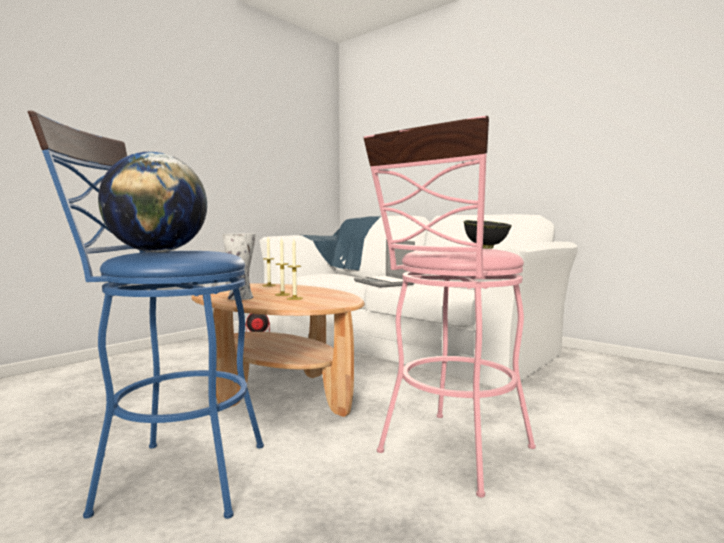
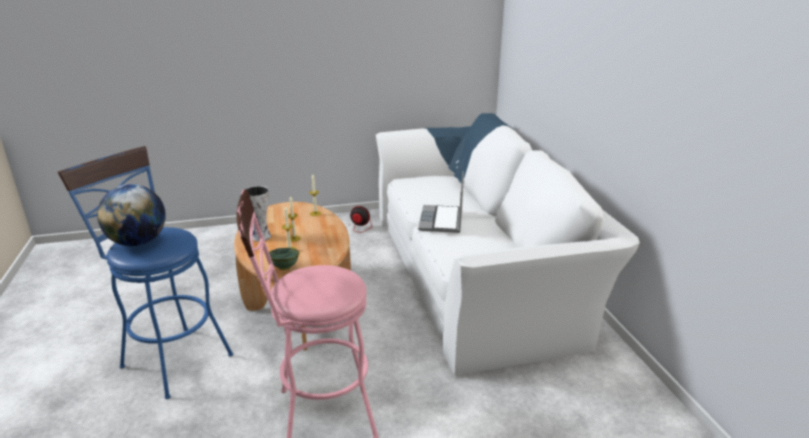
camera: 35 degrees right, 20 degrees up
black bowl [463,220,512,249] -> none
none -> green bowl [269,248,299,270]

